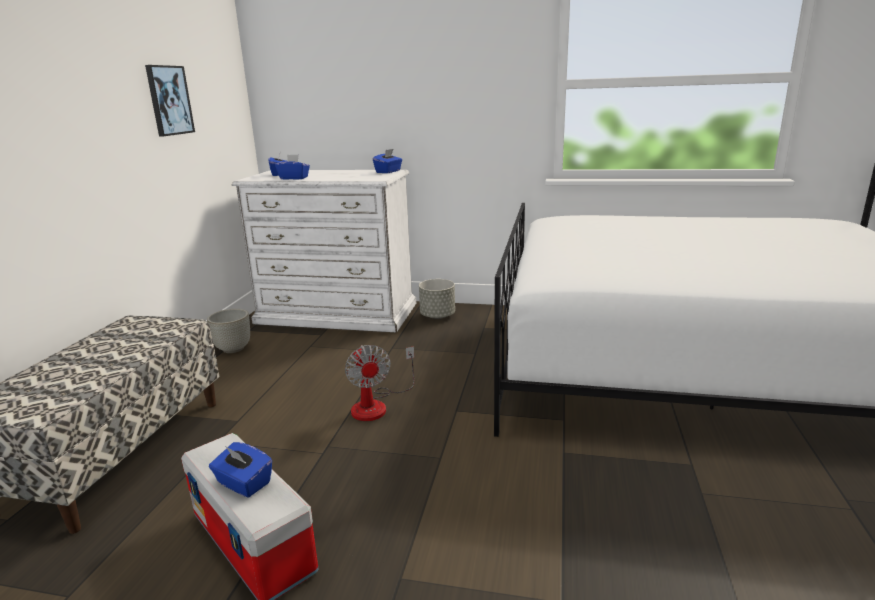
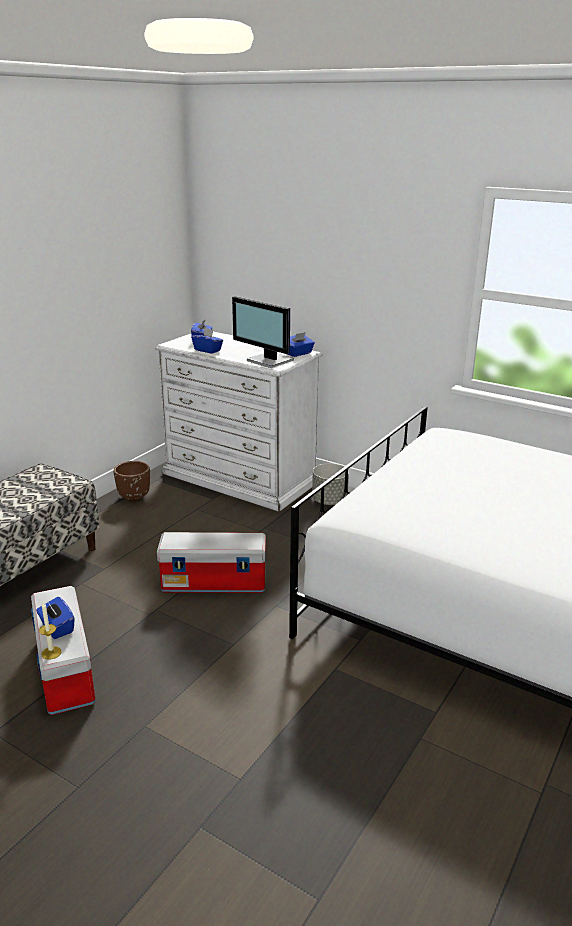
camera: 20 degrees right, 5 degrees up
picture [145,65,195,137] -> none
grey planter [207,309,250,353] -> brown planter [114,461,150,502]
fan [345,345,414,421] -> storage box [157,532,266,593]
none -> candle [39,602,61,660]
none -> monitor [232,296,294,368]

